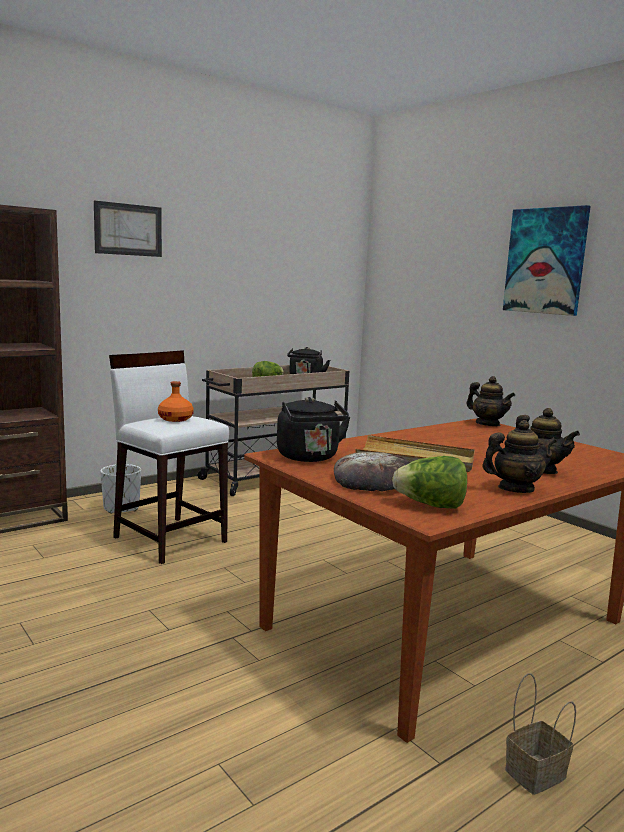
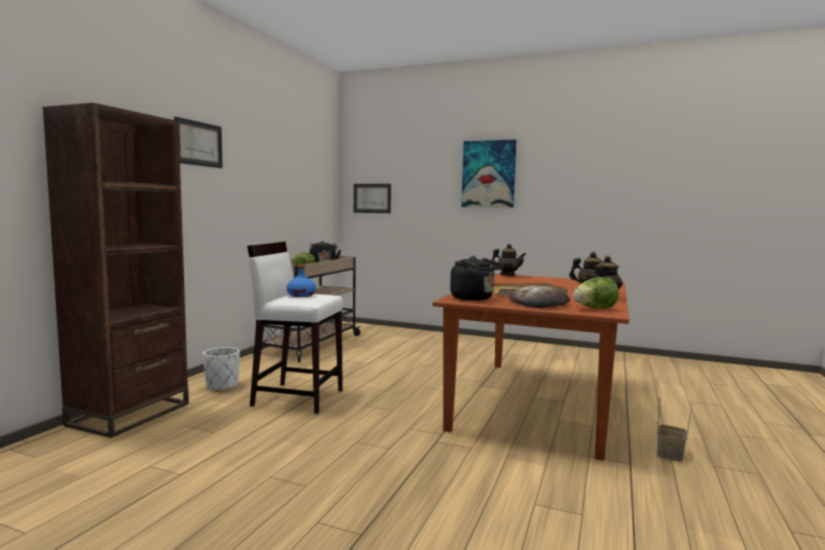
camera: 30 degrees left, 5 degrees down
orange bottle [158,381,194,422] -> blue bottle [287,264,316,297]
none -> picture [354,184,391,213]

